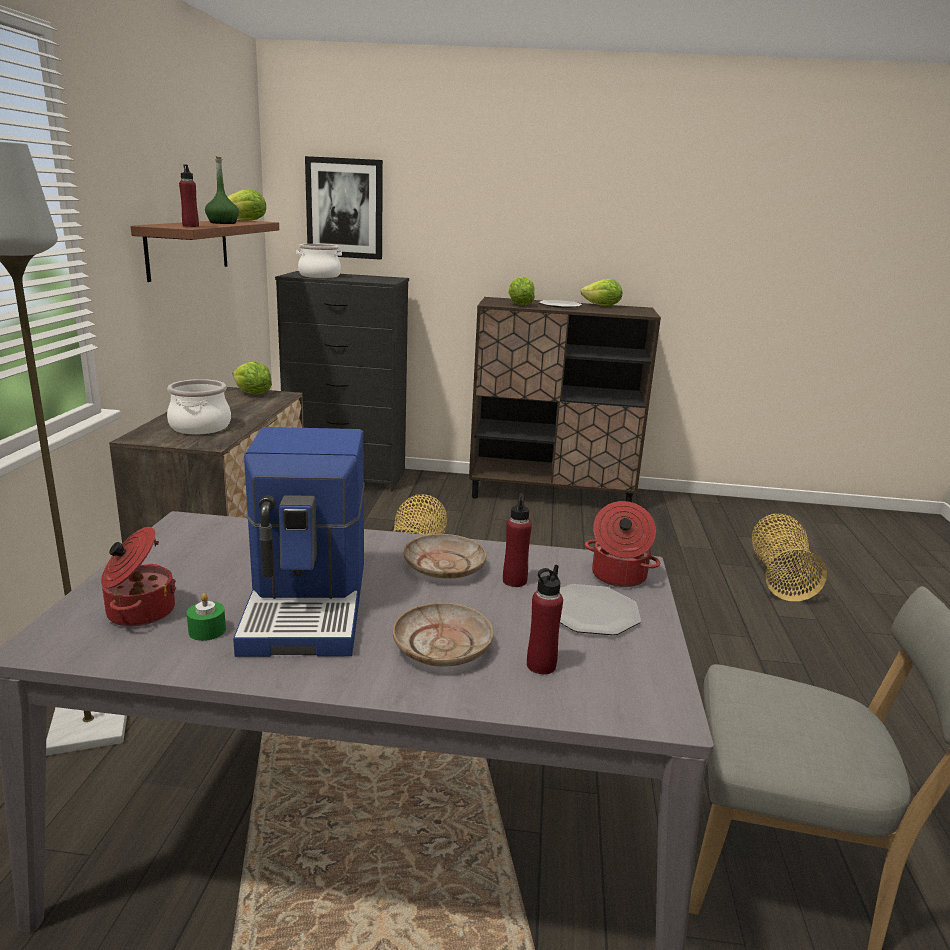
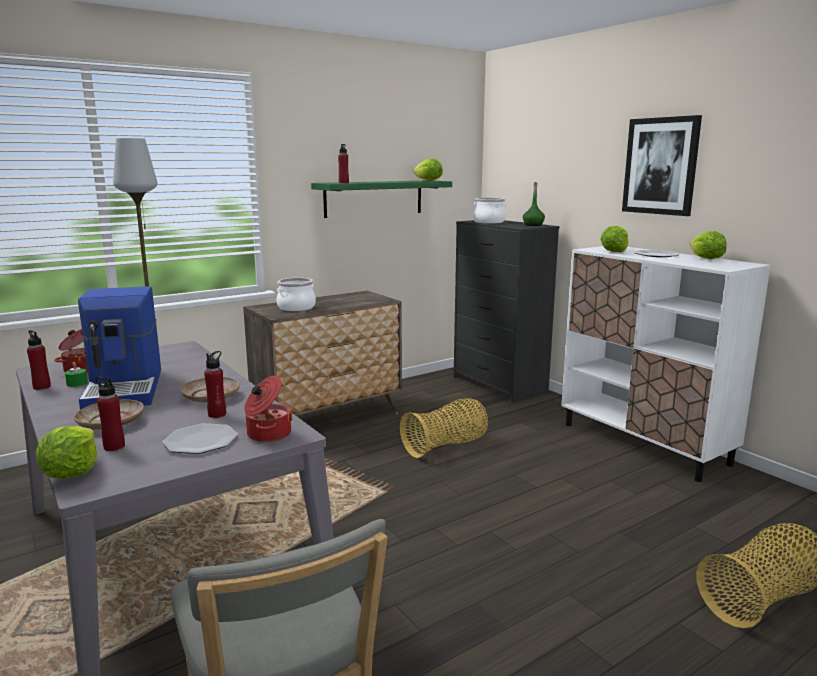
camera: 50 degrees right, 5 degrees down
brown shelf [131,220,279,282] -> green shelf [311,180,452,218]
green bottle [205,156,239,224] -> green bottle moved to [523,182,545,226]
lettuce [232,362,272,394] -> lettuce moved to [36,426,97,479]
coffee machine [233,427,365,657] -> coffee machine turned 60 degrees counterclockwise [78,286,161,410]
picture [305,156,383,260] -> picture moved to [622,115,702,216]
brown cabinet [469,297,661,502] -> white cabinet [561,246,771,482]
none -> red bottle [27,330,51,390]

